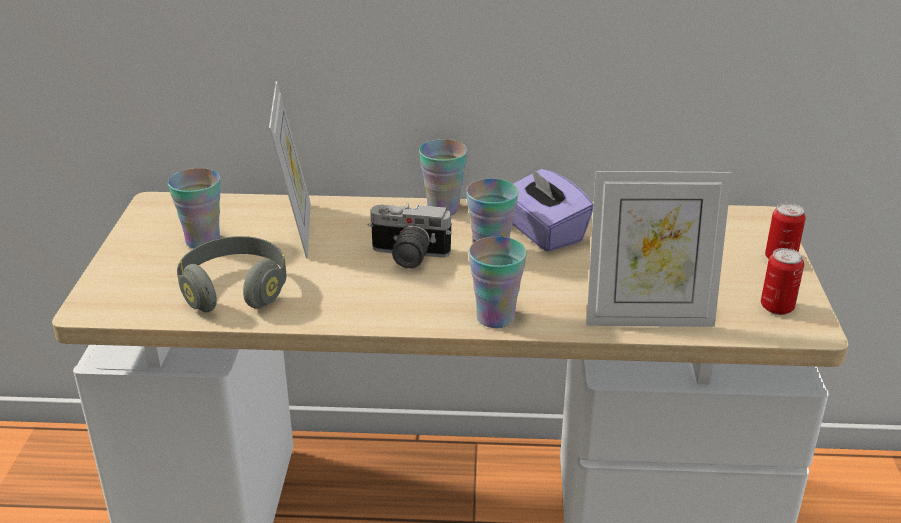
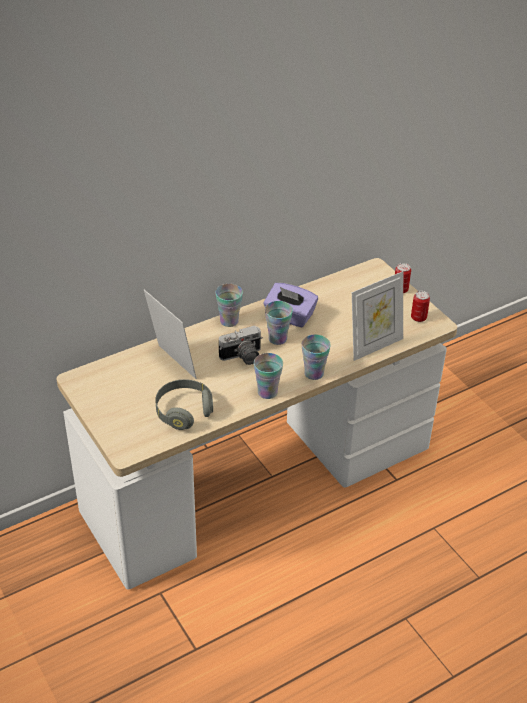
camera: 35 degrees left, 10 degrees up
cup [168,168,221,249] -> cup moved to [254,353,283,399]

